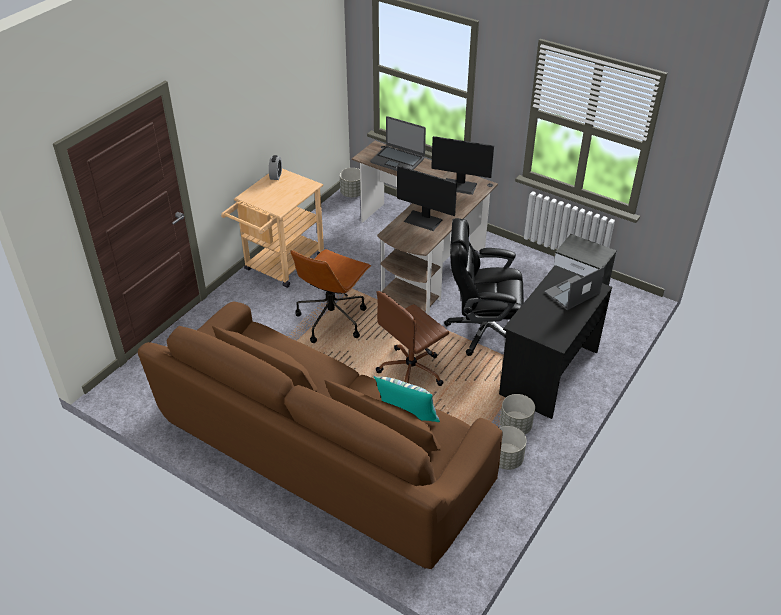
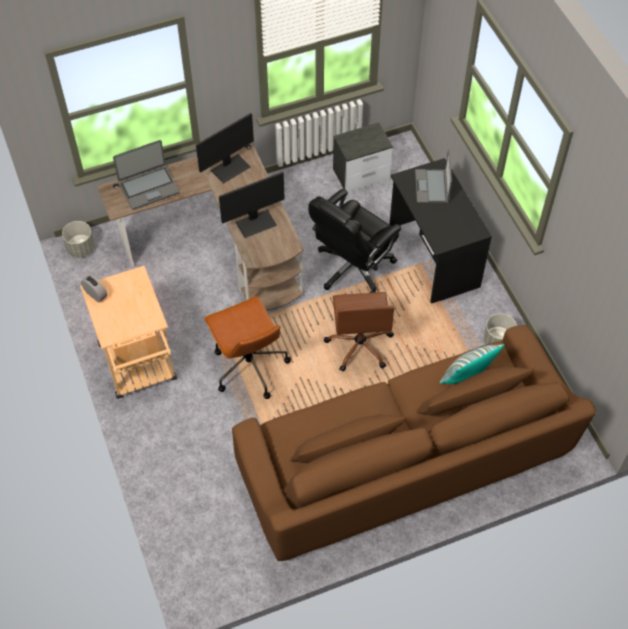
camera: 55 degrees left, 15 degrees up
grey planter [500,394,535,434] -> none

